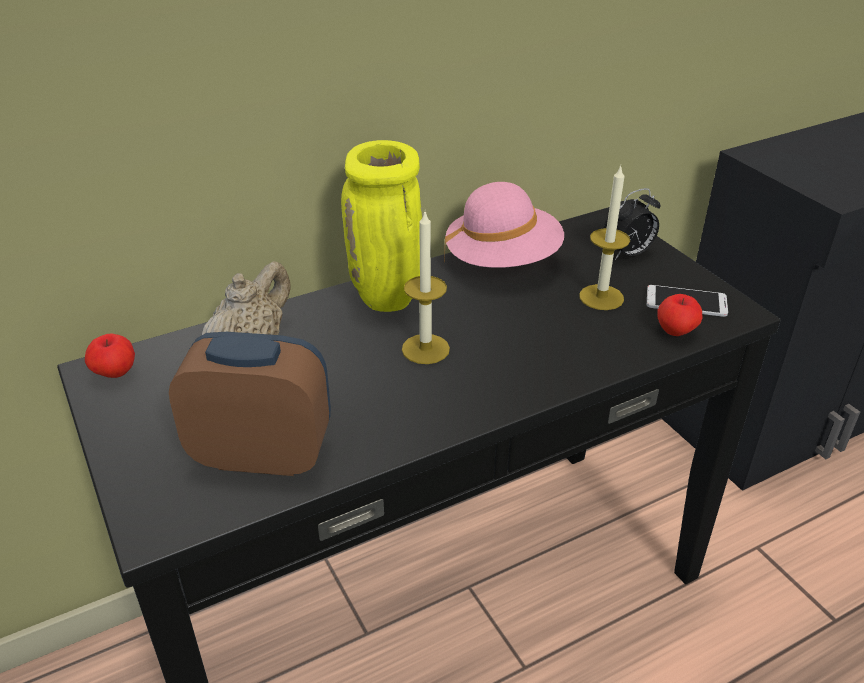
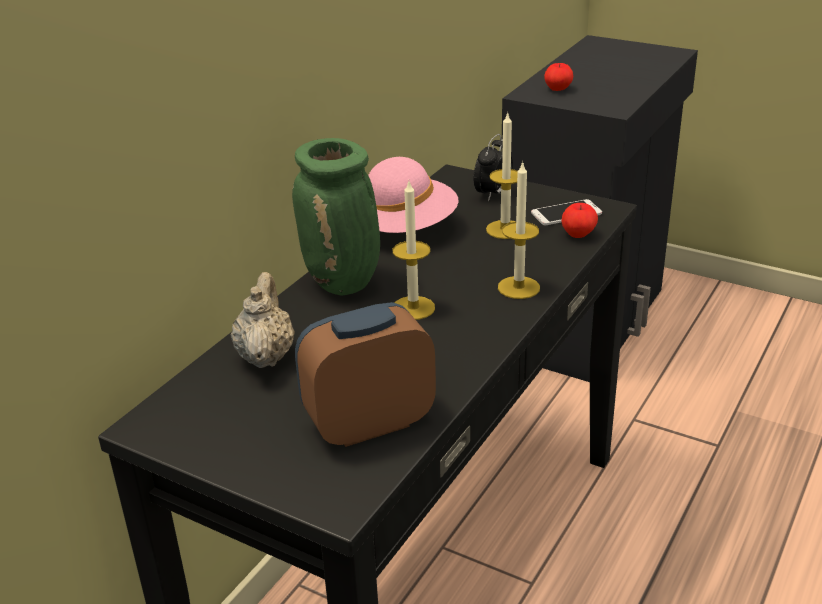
camera: 30 degrees left, 5 degrees down
apple [85,334,135,378] -> apple moved to [544,63,573,91]
yellow vase [341,140,422,312] -> green vase [292,138,380,296]
none -> candle [498,161,540,299]

